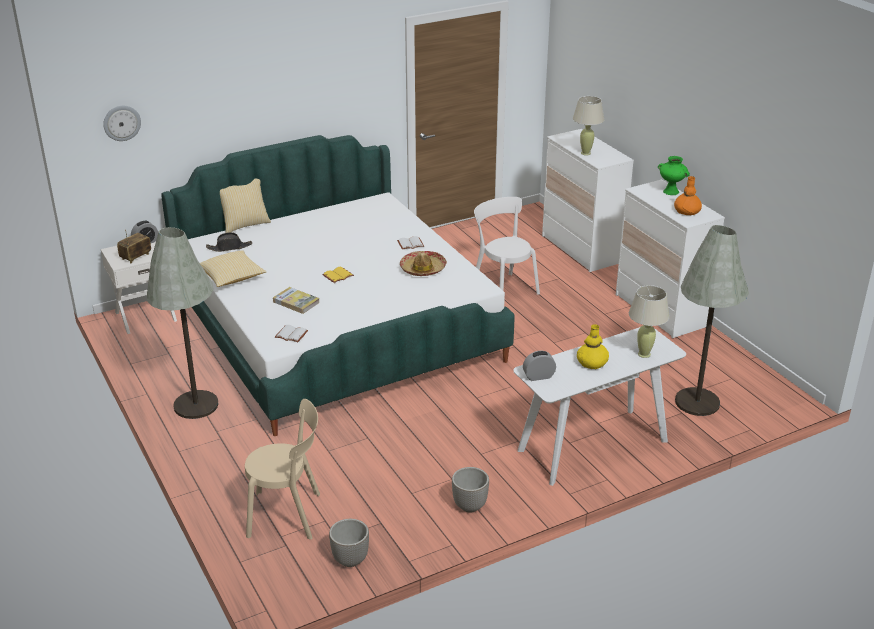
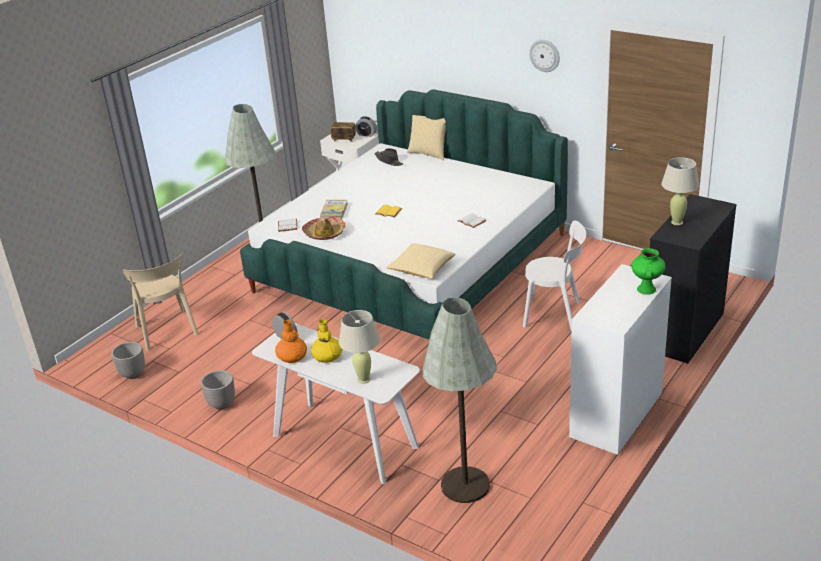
camera: 65 degrees right, 0 degrees up
wall clock [103,106,141,141] -> wall clock moved to [529,40,560,72]
pillow [200,251,266,287] -> pillow moved to [386,243,455,279]
hat [400,251,447,276] -> hat moved to [302,217,346,240]
white chair [474,197,540,295] -> white chair turned 75 degrees clockwise [523,221,586,331]
white dresser [542,129,634,272] -> black dresser [650,194,737,364]
orange vase [674,176,702,215] -> orange vase moved to [275,319,307,363]

